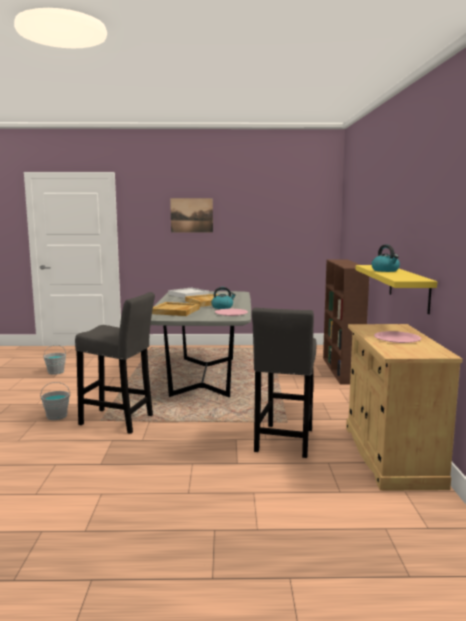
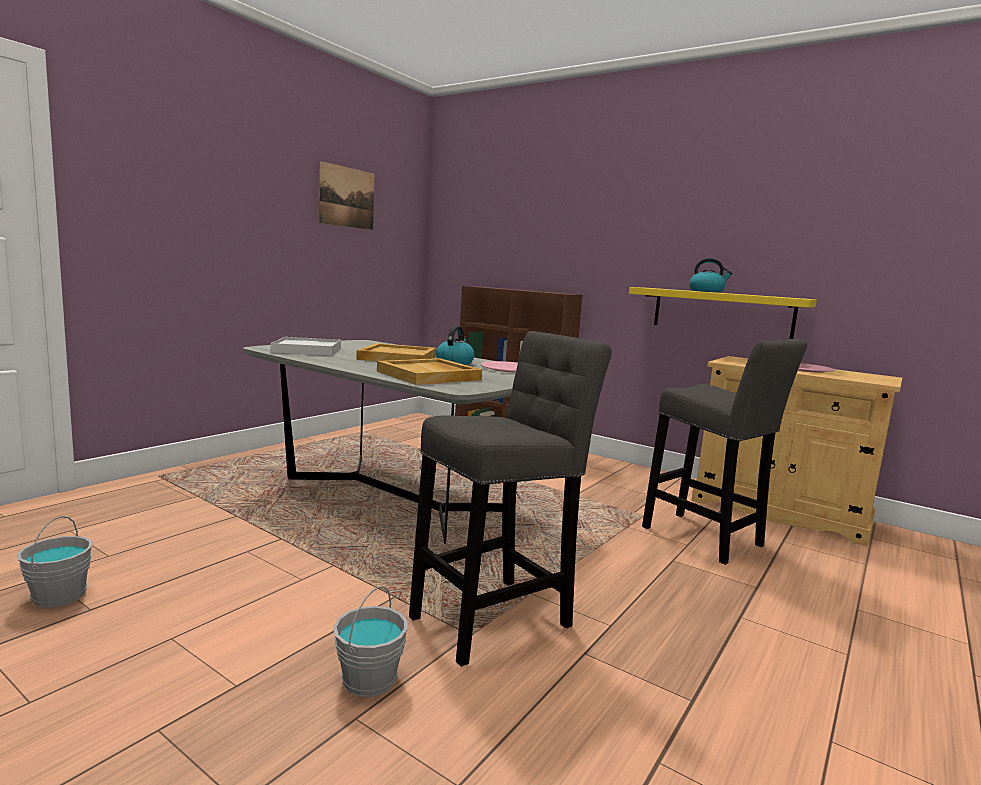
camera: 55 degrees left, 0 degrees up
picture [170,198,213,233] -> picture moved to [318,161,374,230]

